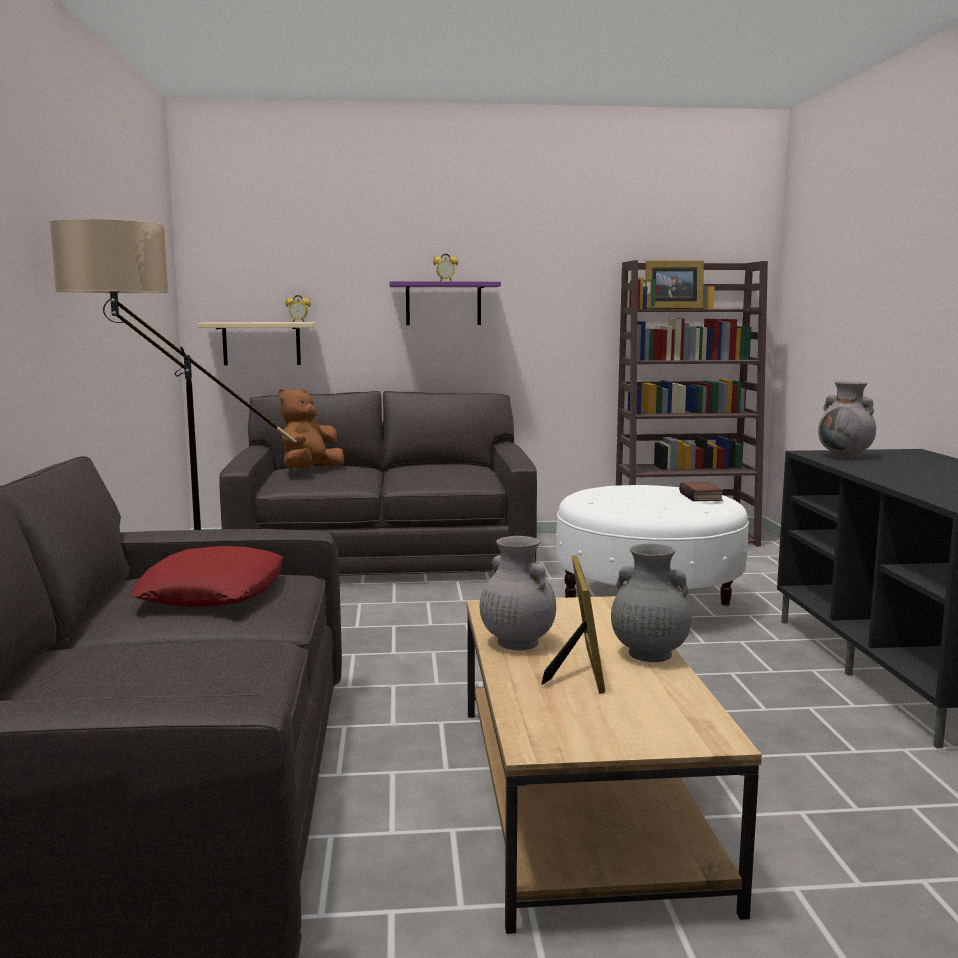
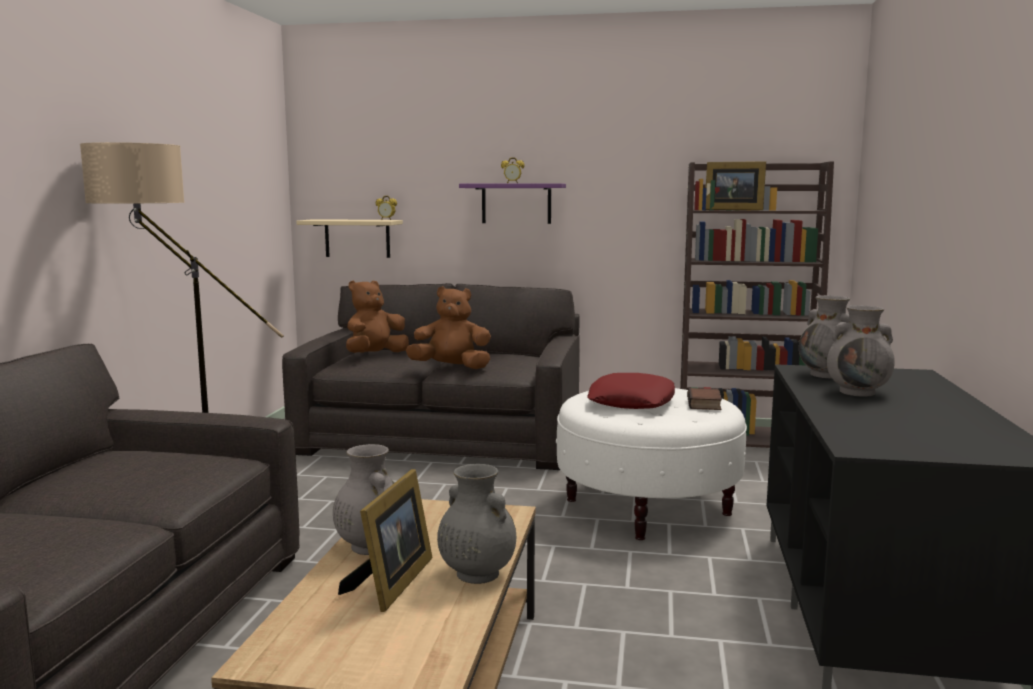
camera: 15 degrees right, 0 degrees up
red pillow [130,546,284,607] -> red pillow moved to [587,373,675,409]
none -> brown plush toy [406,286,491,369]
none -> grey vase [827,305,895,397]

